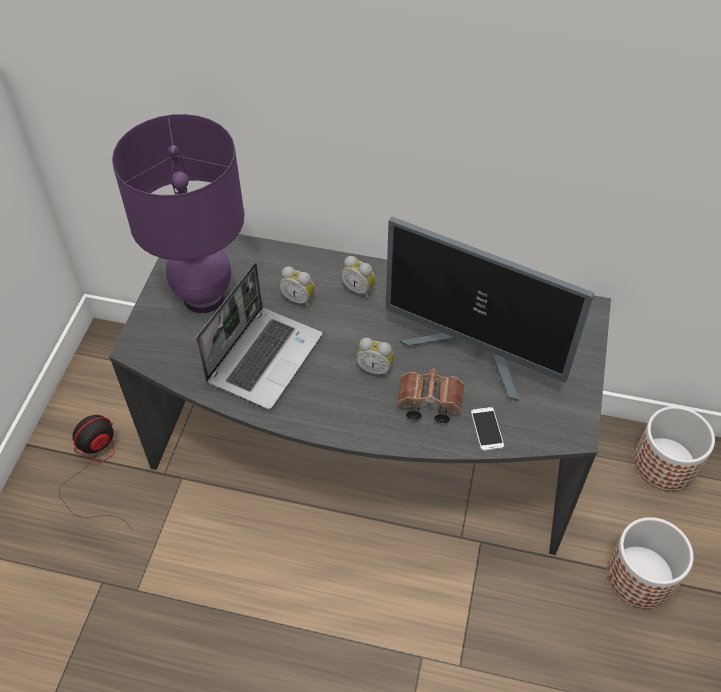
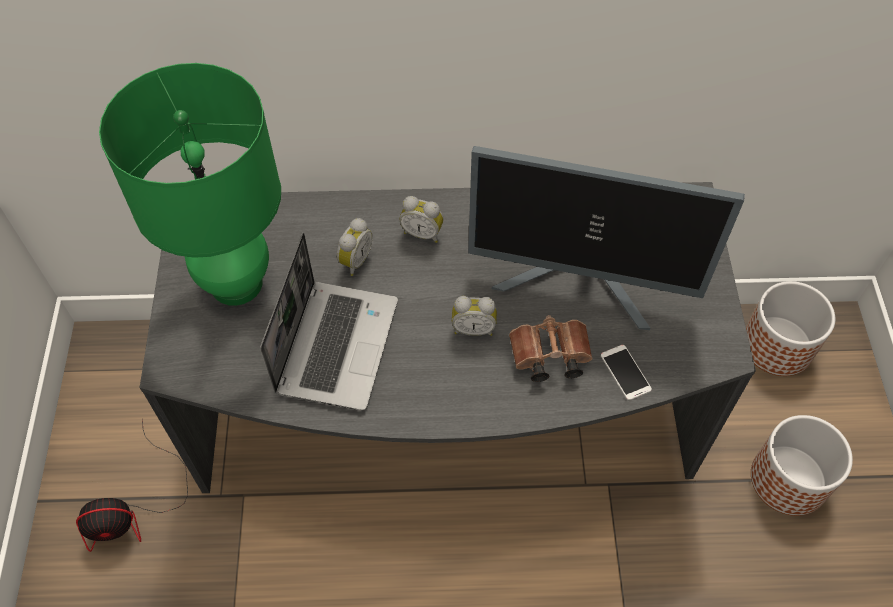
camera: 15 degrees left, 5 degrees up
fan [59,415,132,529] -> fan turned 135 degrees counterclockwise [76,419,188,552]
purple table lamp [112,114,245,313] -> green table lamp [99,63,281,306]
alarm clock [279,266,315,308] -> alarm clock turned 75 degrees counterclockwise [337,218,373,276]

